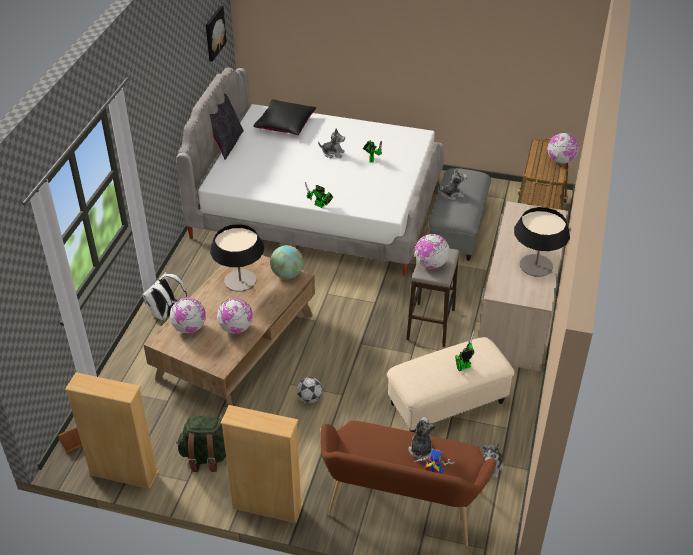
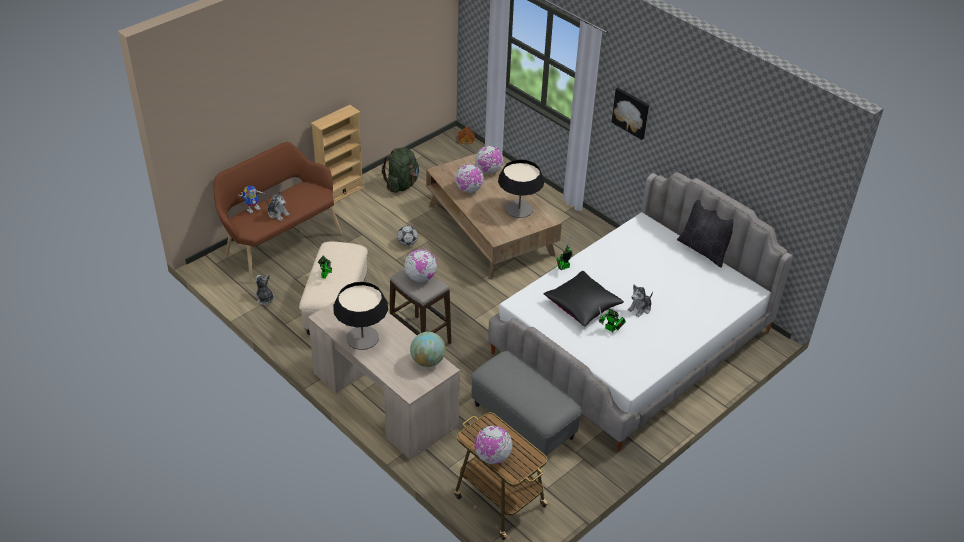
camera: 120 degrees right, 0 degrees up
beige bookcase [65,372,159,489] -> none
white backpack [142,272,187,321] -> none
picture [206,6,227,62] -> picture moved to [612,88,649,140]
black pillow [253,99,316,135] -> black pillow moved to [543,271,624,326]
globe [270,245,304,279] -> globe moved to [410,332,445,367]
plush toy [438,169,467,200] -> none

